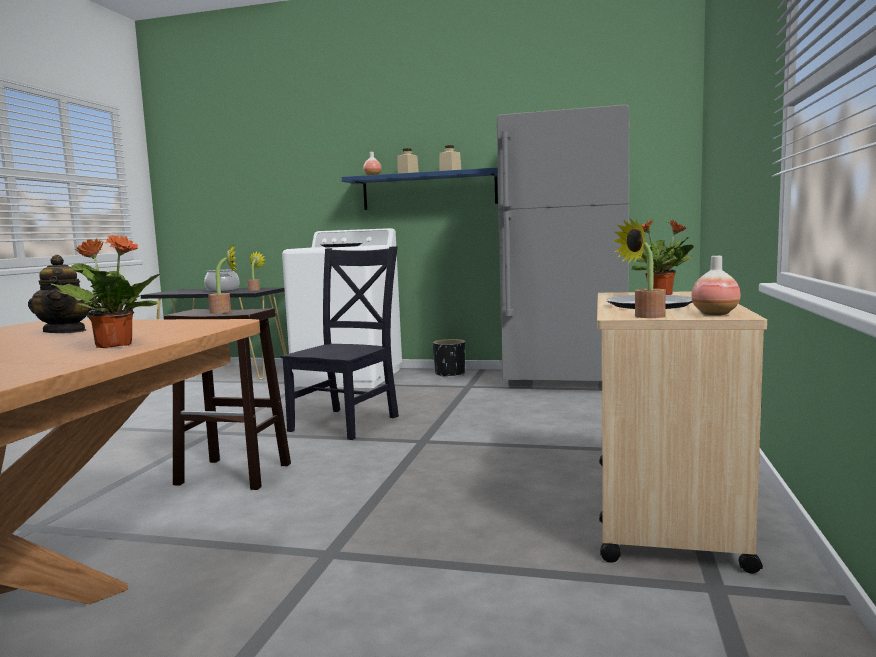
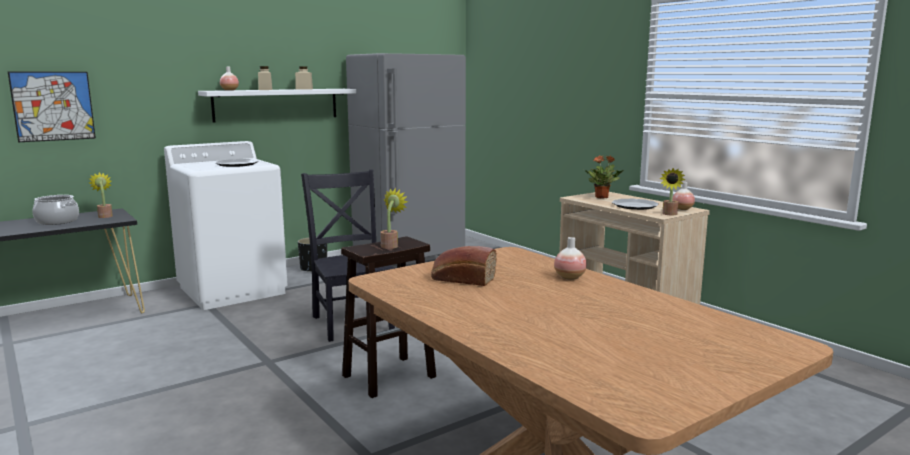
camera: 50 degrees left, 5 degrees up
teapot [28,255,92,333] -> bread [431,246,497,286]
potted plant [51,235,160,348] -> vase [554,237,587,280]
blue shelf [342,167,498,210] -> white shelf [198,89,356,122]
none -> picture [8,72,96,142]

